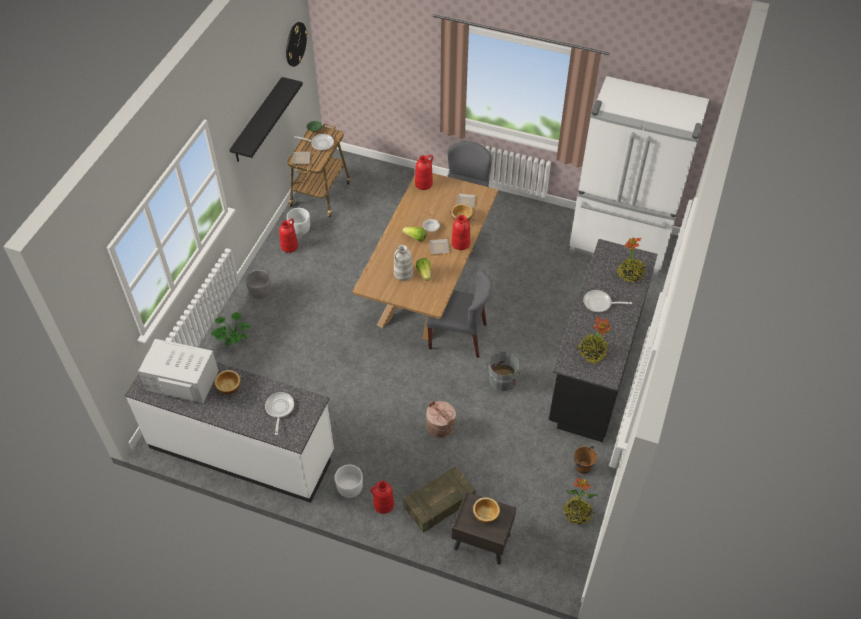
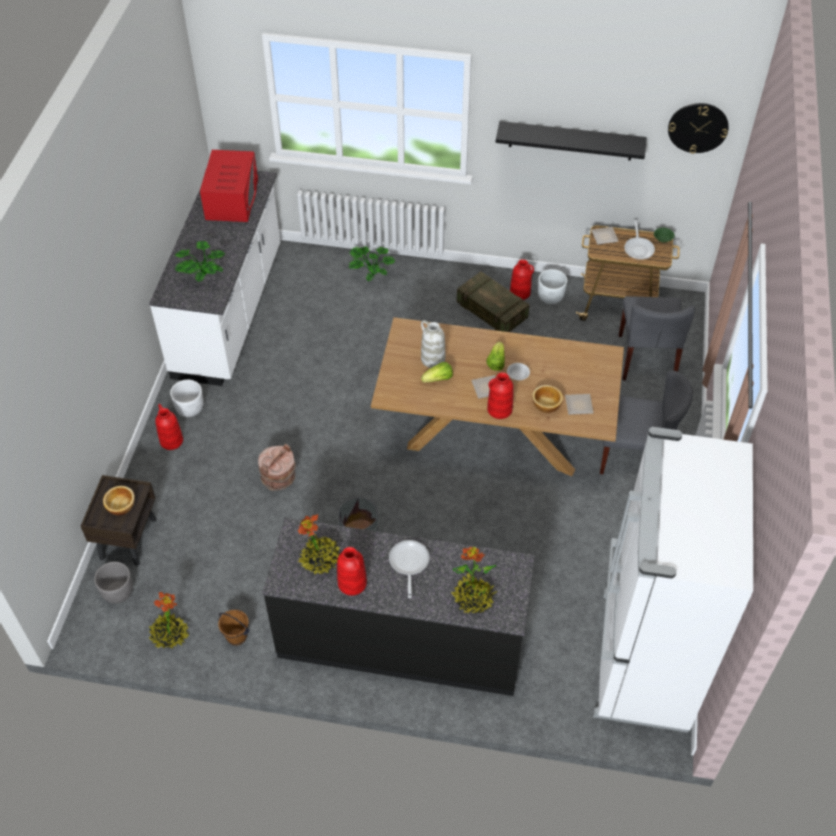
camera: 80 degrees right, 0 degrees up
white microwave [138,339,218,403] -> red microwave [200,150,258,222]
bowl [214,370,241,395] -> none
grey planter [245,270,271,299] -> grey planter moved to [94,562,133,604]
frying pan [265,392,294,435] -> potted plant [175,240,226,282]
crate [403,466,476,532] -> crate moved to [457,272,529,332]
red vase [415,155,433,190] -> red vase moved to [337,547,367,596]
grey chair [426,271,492,358] -> grey chair moved to [619,296,695,381]

